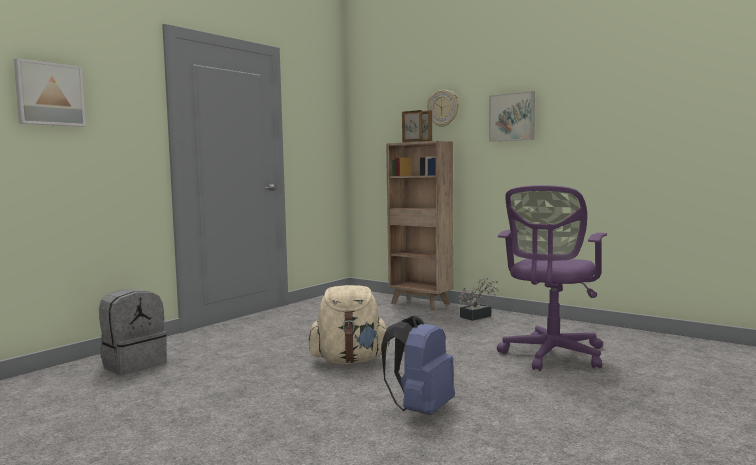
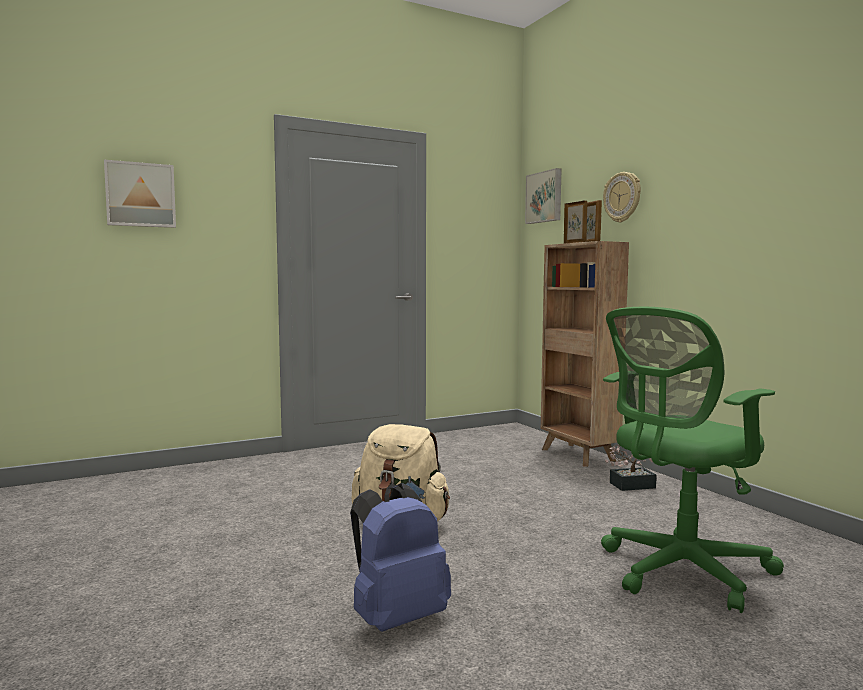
camera: 25 degrees right, 0 degrees up
grey backpack [99,289,167,375] -> none
picture [489,91,535,142] -> picture moved to [525,168,561,224]
purple office chair [497,185,607,371] -> green office chair [601,307,784,613]

